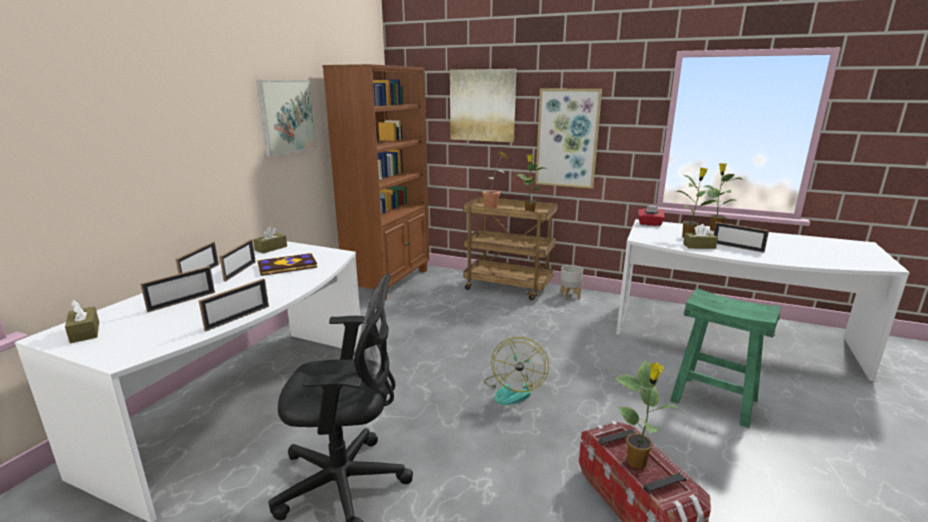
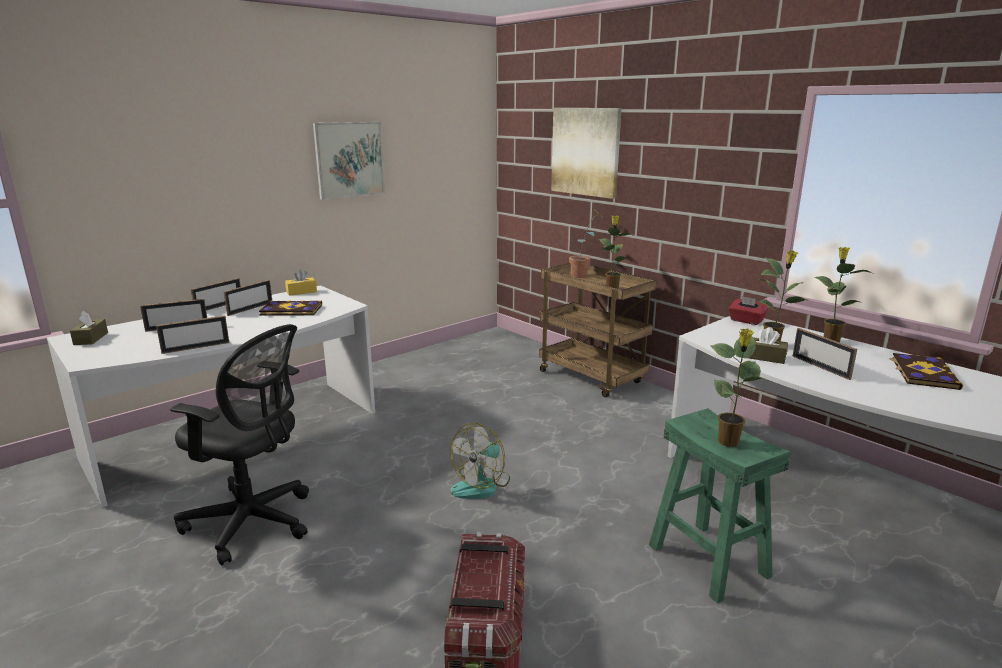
camera: 25 degrees right, 0 degrees up
brown tissue box [253,226,287,253] -> yellow tissue box [285,269,317,296]
brown bookcase [322,64,429,300] -> none
picture [535,89,602,189] -> none
grey planter [560,265,583,299] -> none
potted plant [614,360,680,469] -> potted plant moved to [710,329,768,447]
none -> book [889,353,963,390]

